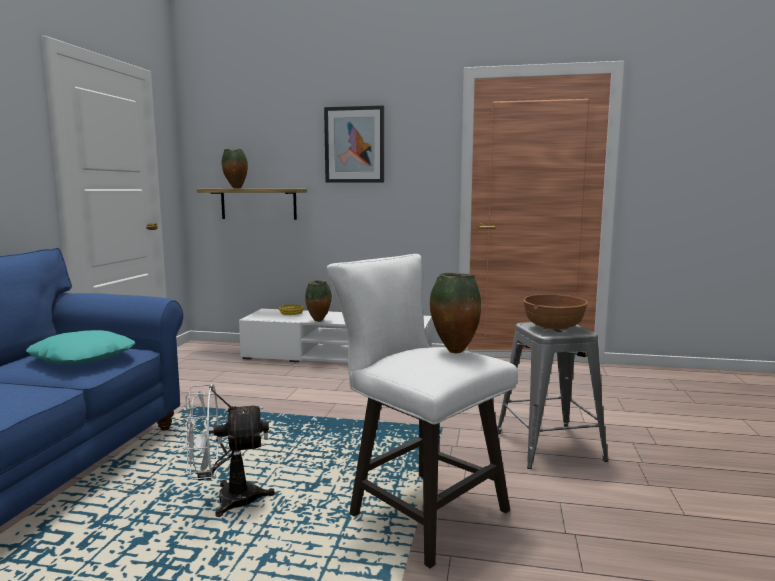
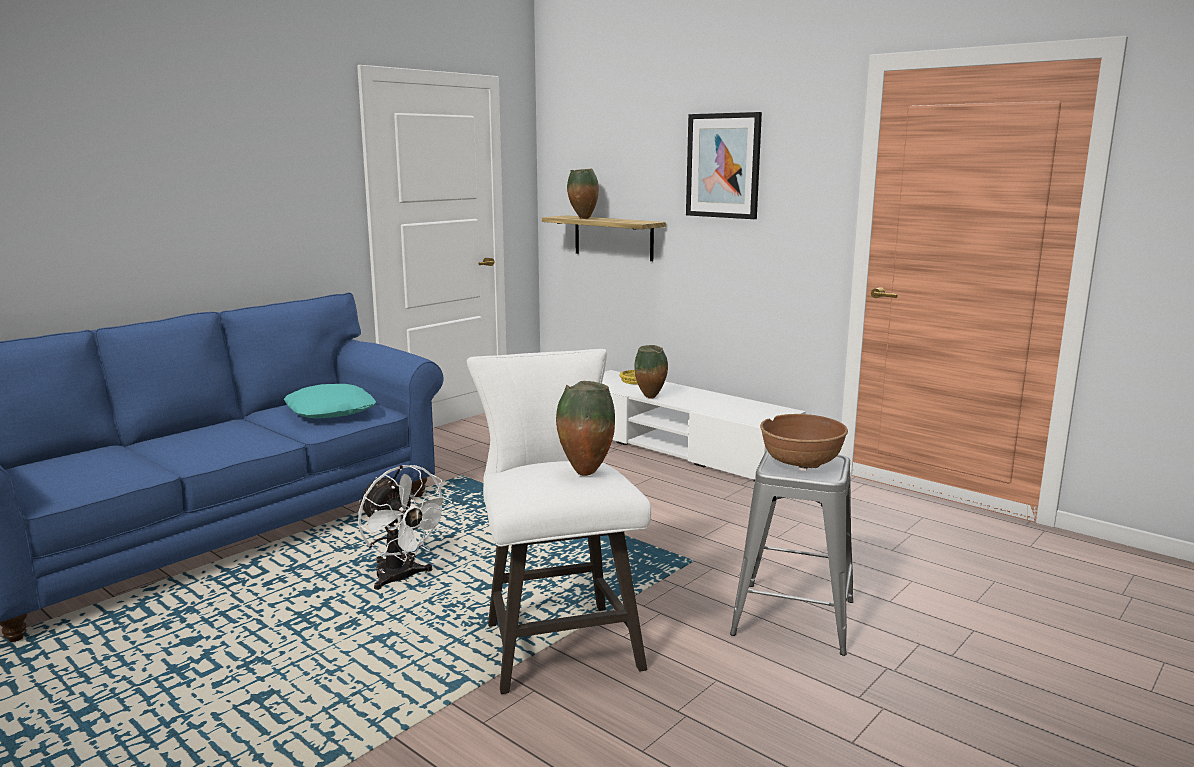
camera: 30 degrees right, 5 degrees up
white fan [183,384,275,517] -> white fan turned 150 degrees counterclockwise [358,465,452,590]

